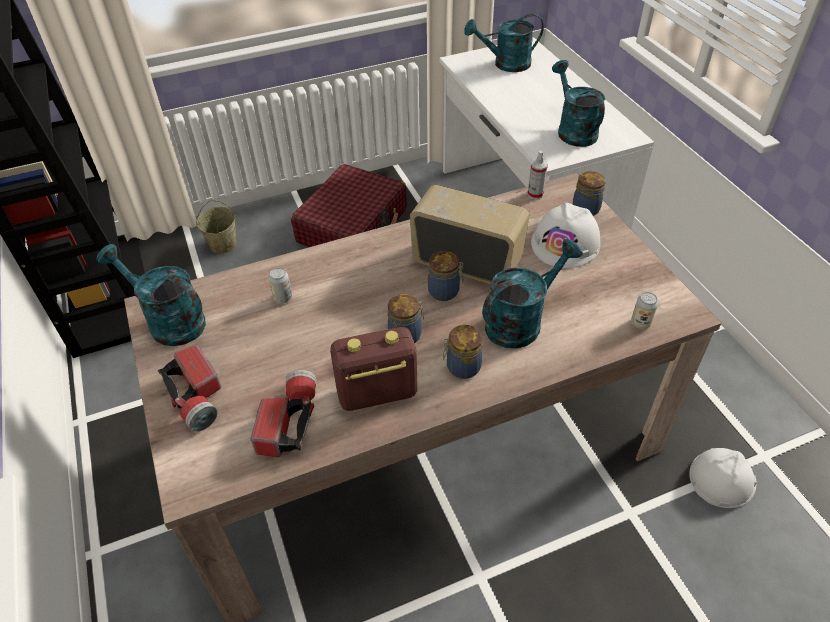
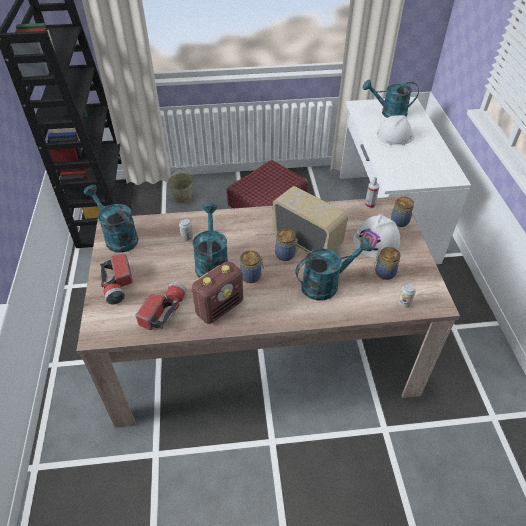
camera: 15 degrees right, 0 degrees up
radio [330,327,417,411] -> radio turned 135 degrees clockwise [192,261,243,324]
jar [443,325,482,379] -> jar moved to [374,247,401,280]
turquoise watering can [552,60,605,147] -> turquoise watering can moved to [192,203,228,278]
white hard hat [689,448,757,508] -> white hard hat moved to [377,115,414,145]

